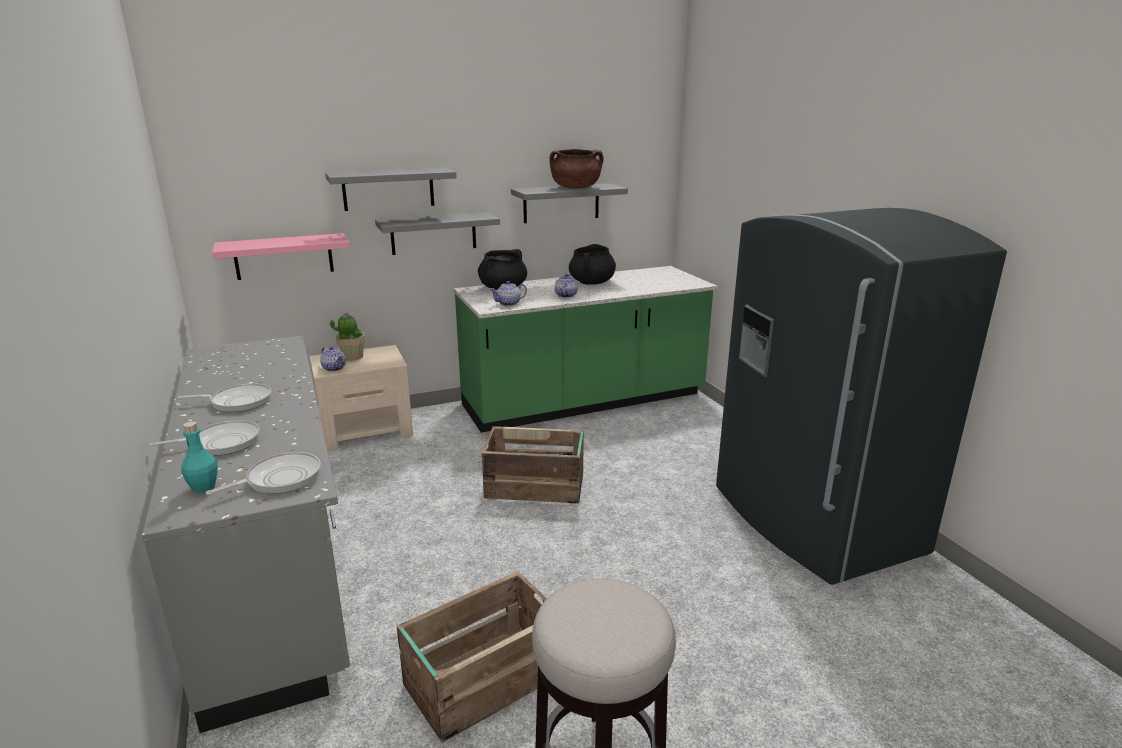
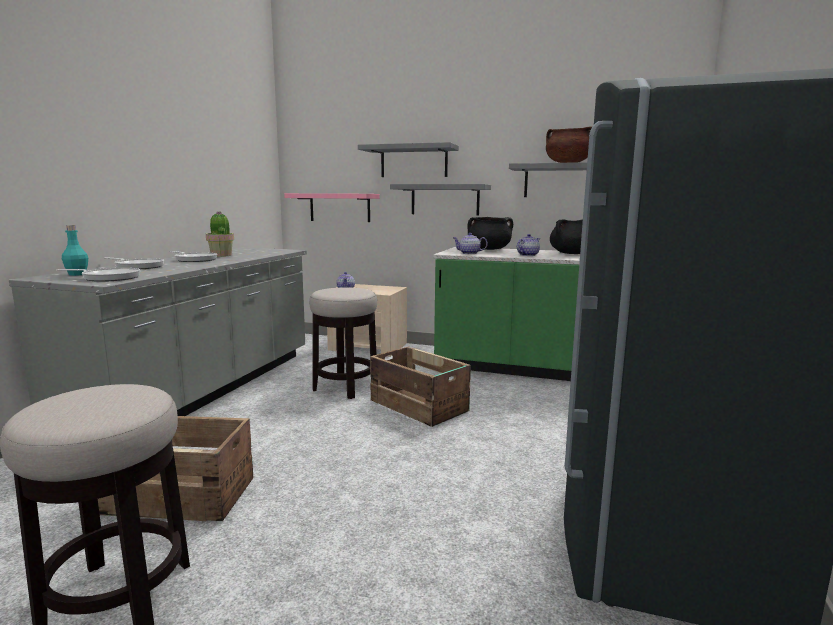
camera: 40 degrees right, 10 degrees down
potted plant [330,313,365,360] -> potted plant moved to [206,211,234,257]
none -> stool [309,287,377,399]

